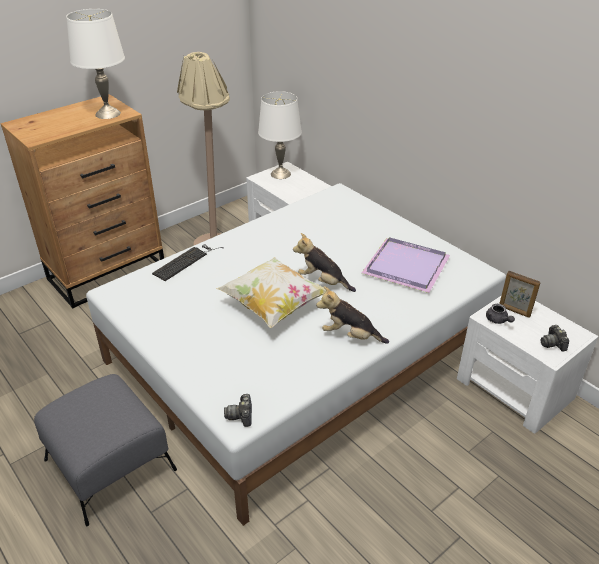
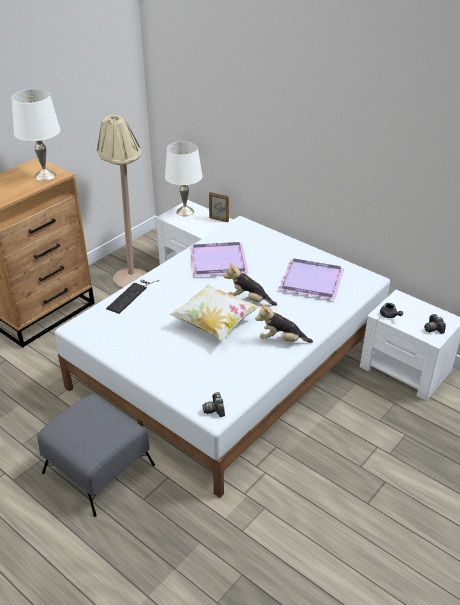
camera: 10 degrees left, 0 degrees up
picture frame [499,271,541,318] -> picture frame moved to [209,192,229,222]
none -> purple tray [190,242,249,276]

